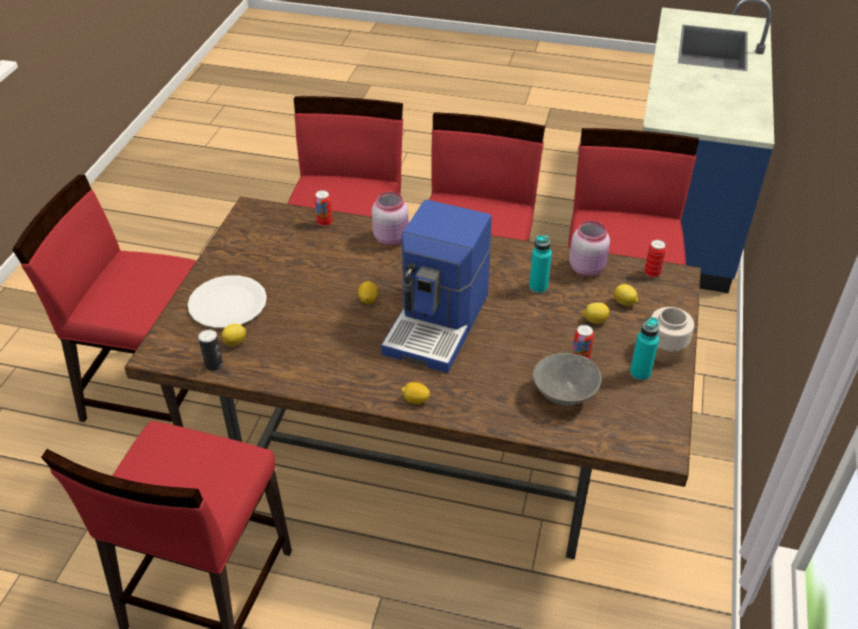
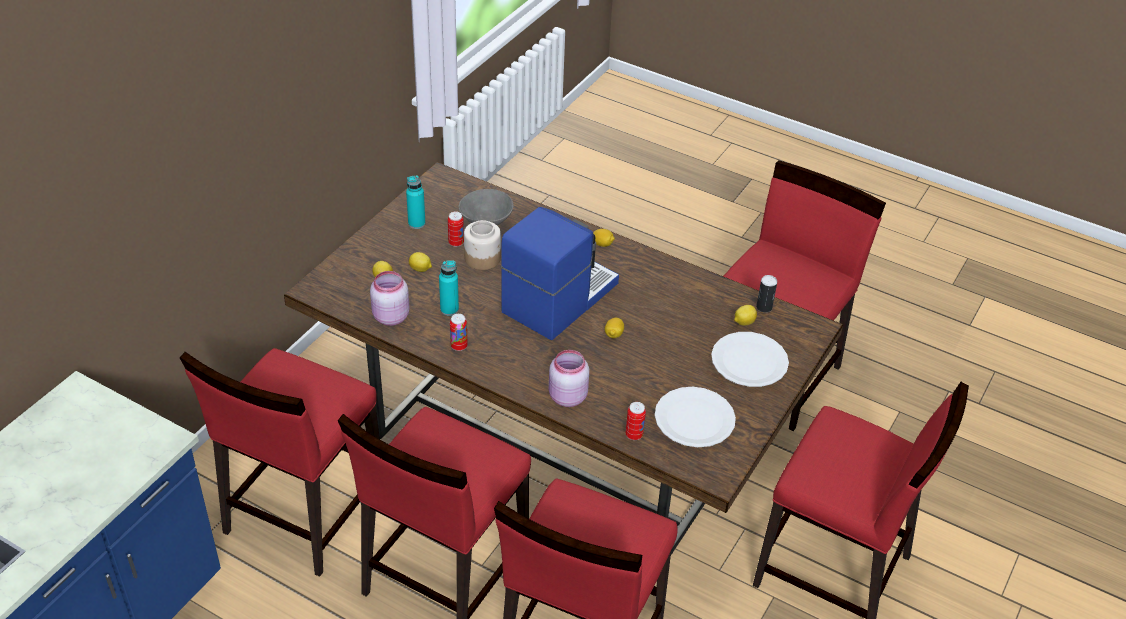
camera: 165 degrees left, 0 degrees up
can [644,240,666,277] -> can moved to [450,314,467,351]
jar [651,307,694,364] -> jar moved to [464,220,501,270]
none -> white plate [655,387,736,447]

